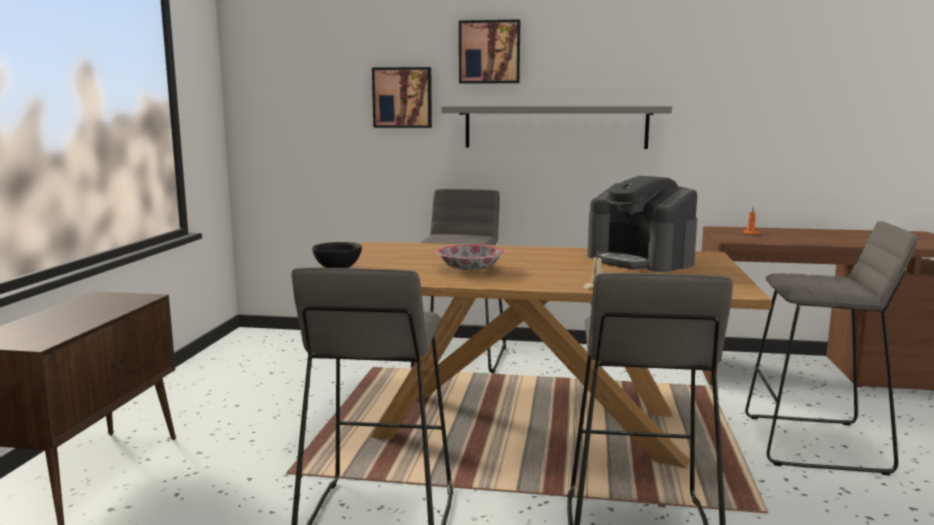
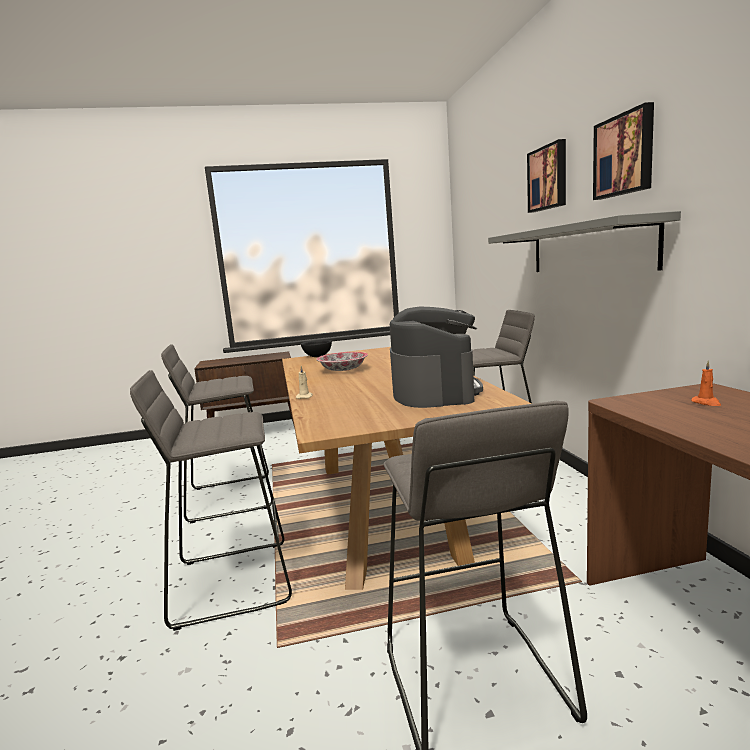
camera: 70 degrees right, 0 degrees up
picture [372,67,432,128] -> picture moved to [593,102,654,200]
coffee machine [587,176,697,272] -> coffee machine turned 150 degrees clockwise [390,306,483,408]

